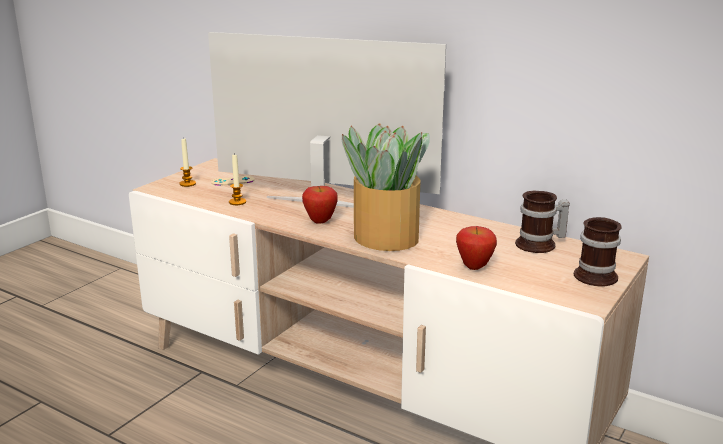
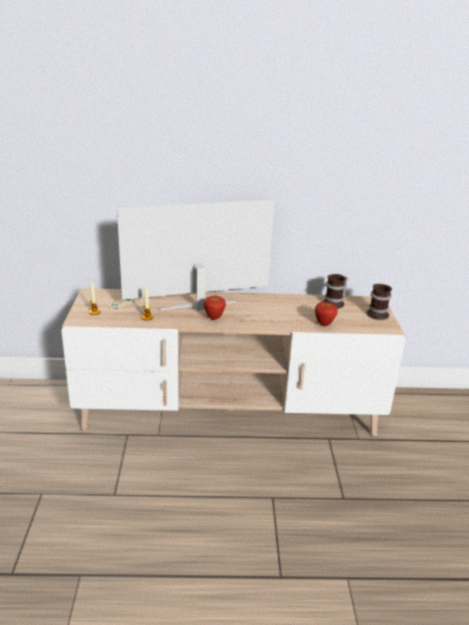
camera: 35 degrees left, 5 degrees up
potted plant [342,123,430,251] -> none

